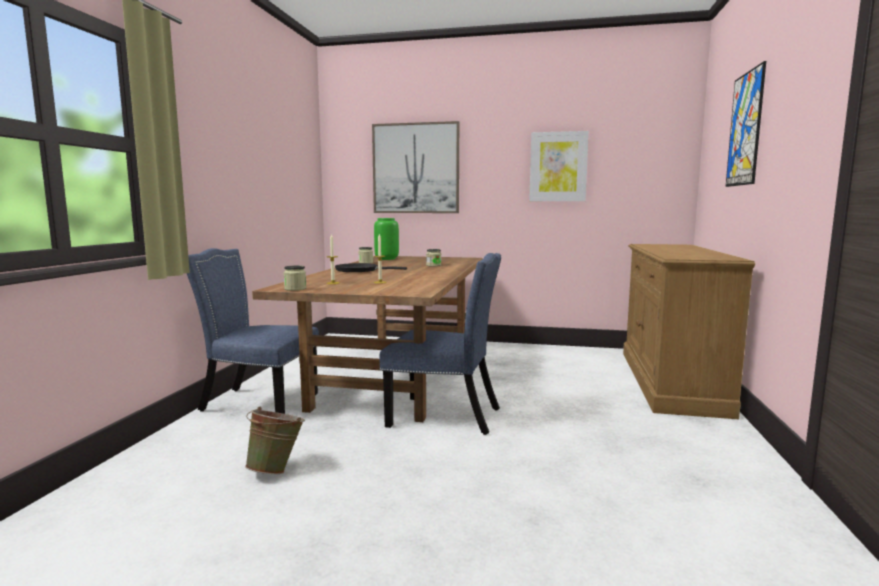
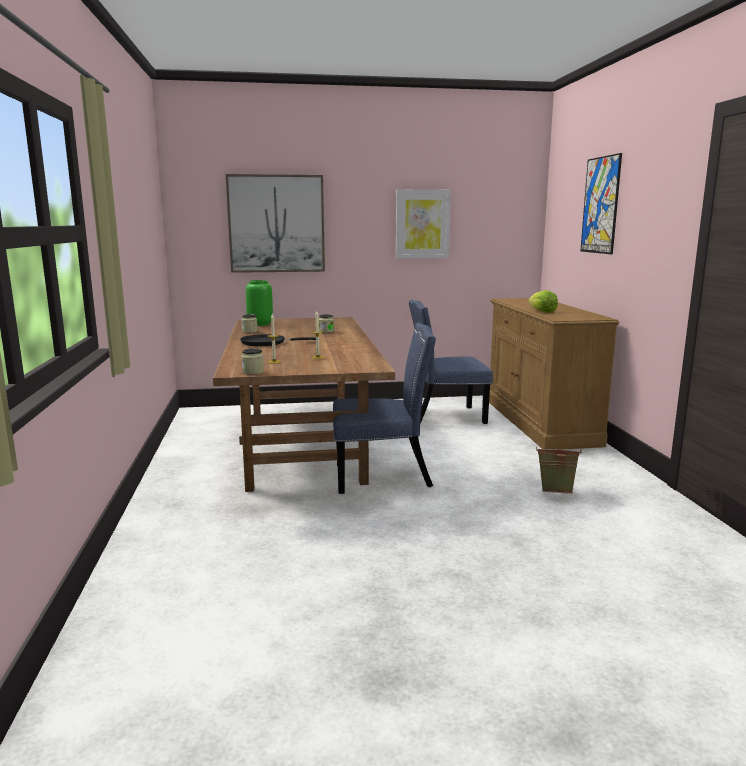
camera: 20 degrees left, 5 degrees up
blue chair [187,248,319,414] -> blue chair moved to [409,300,493,424]
green bucket [245,407,305,474] -> green bucket moved to [536,447,582,494]
none -> lettuce [528,290,558,313]

